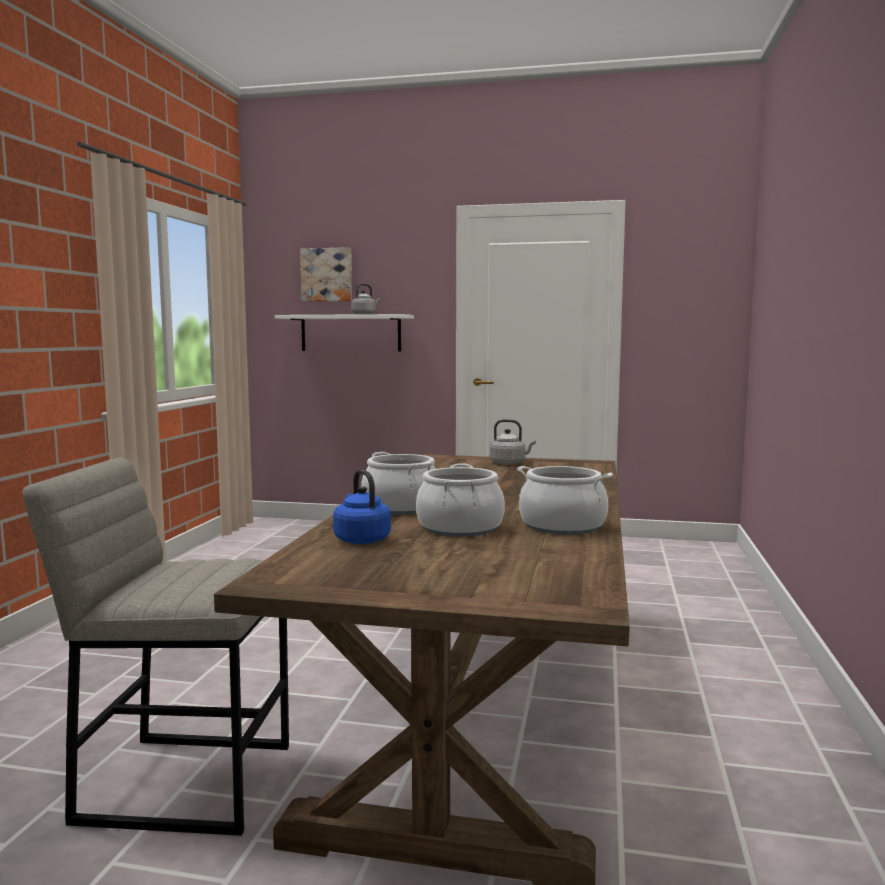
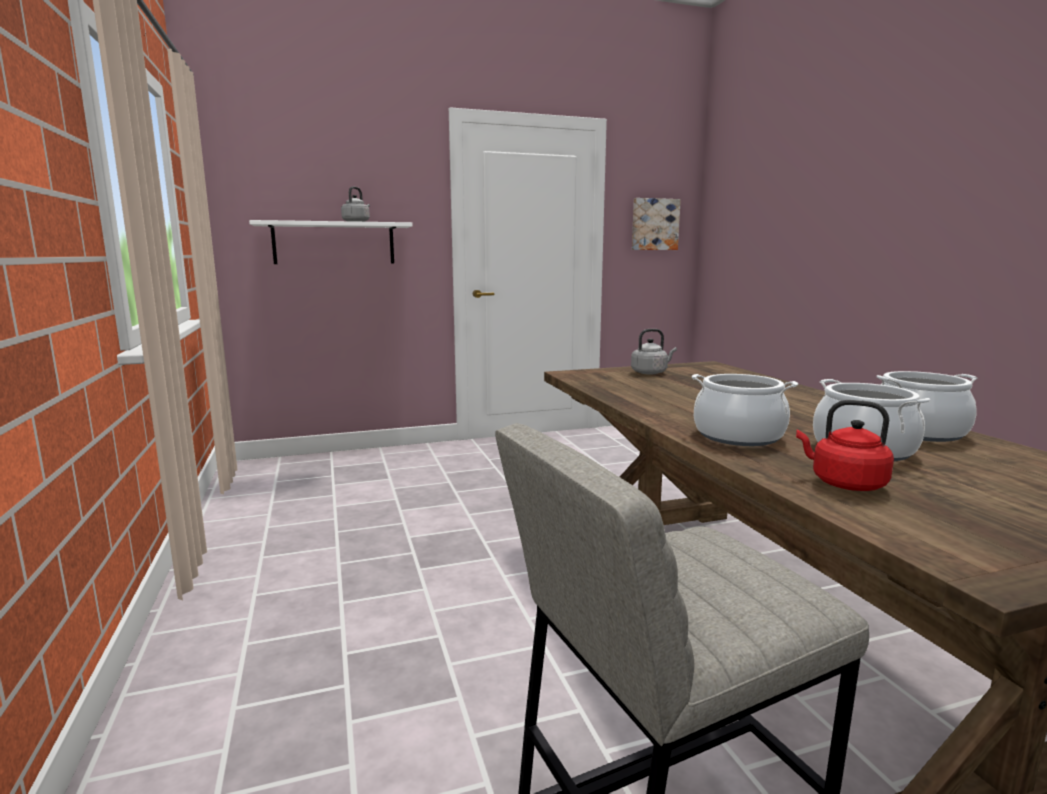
camera: 30 degrees left, 5 degrees up
picture [300,247,352,302] -> picture moved to [632,198,681,250]
blue kettle [333,470,391,544] -> red kettle [796,400,894,491]

